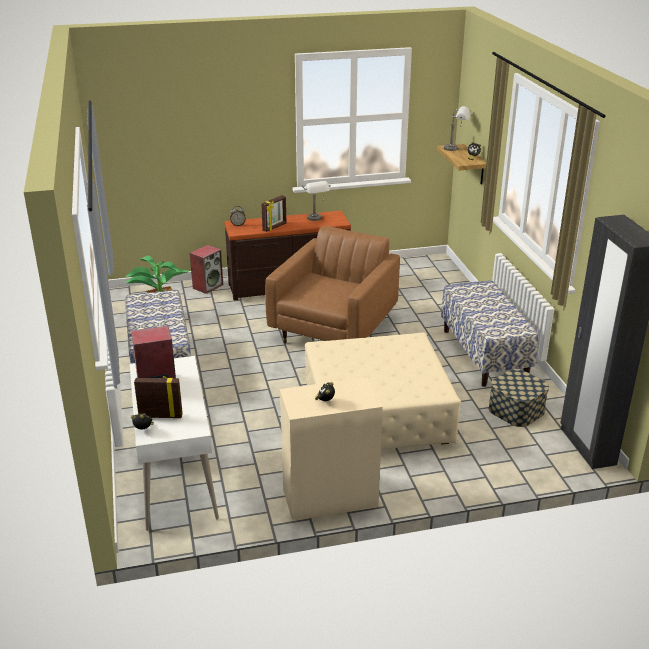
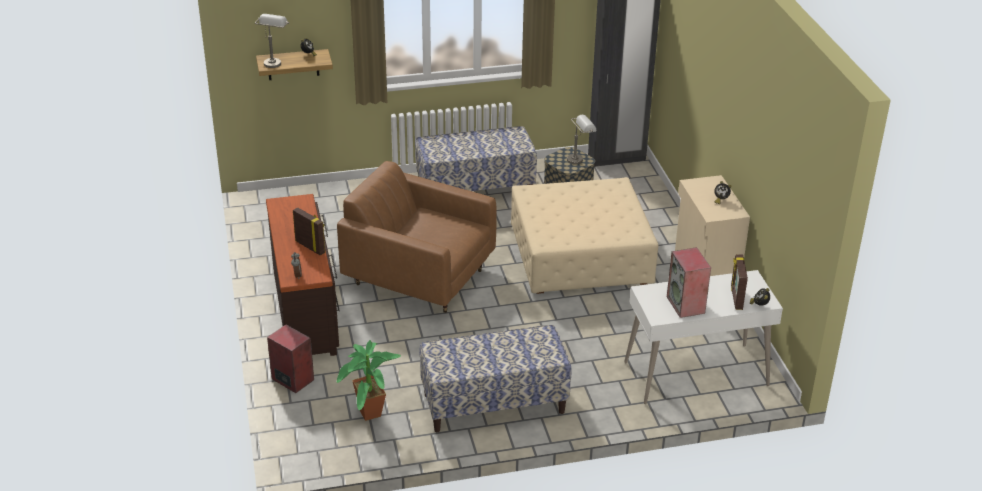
camera: 90 degrees left, 5 degrees up
grey table lamp [302,181,331,221] -> grey table lamp moved to [567,115,597,164]

